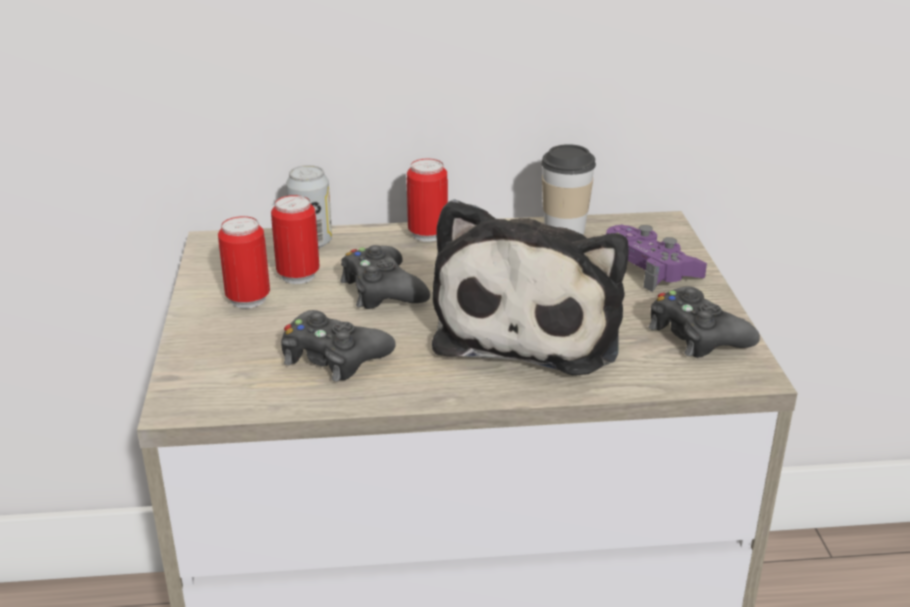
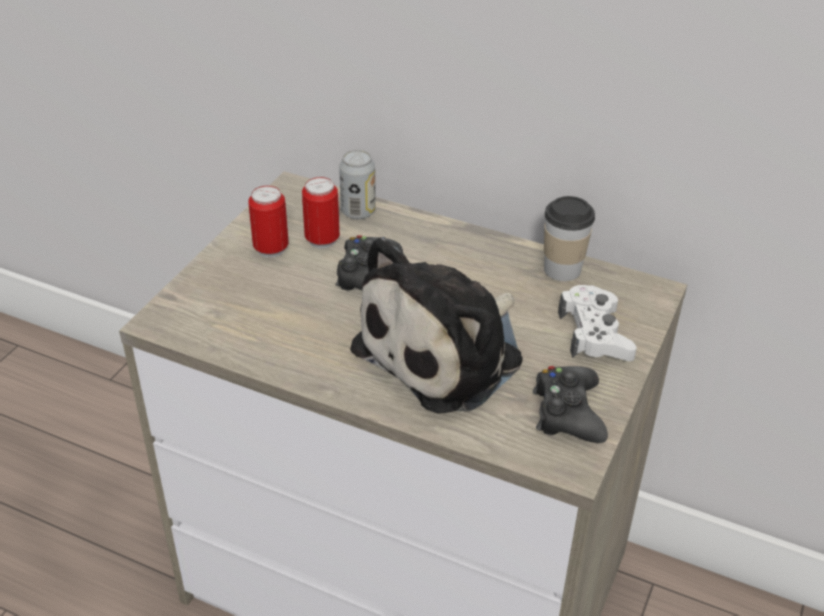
camera: 30 degrees right, 10 degrees up
black game controller [281,310,396,382] -> none
can [407,159,448,242] -> none
purple game controller [605,225,707,292] -> white game controller [558,285,637,361]

